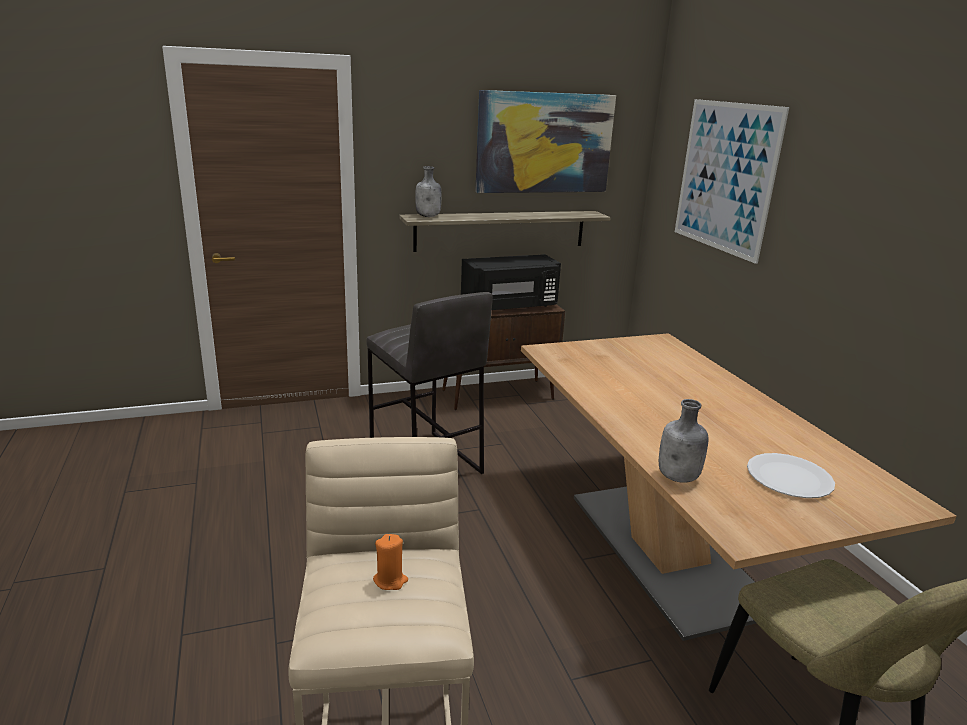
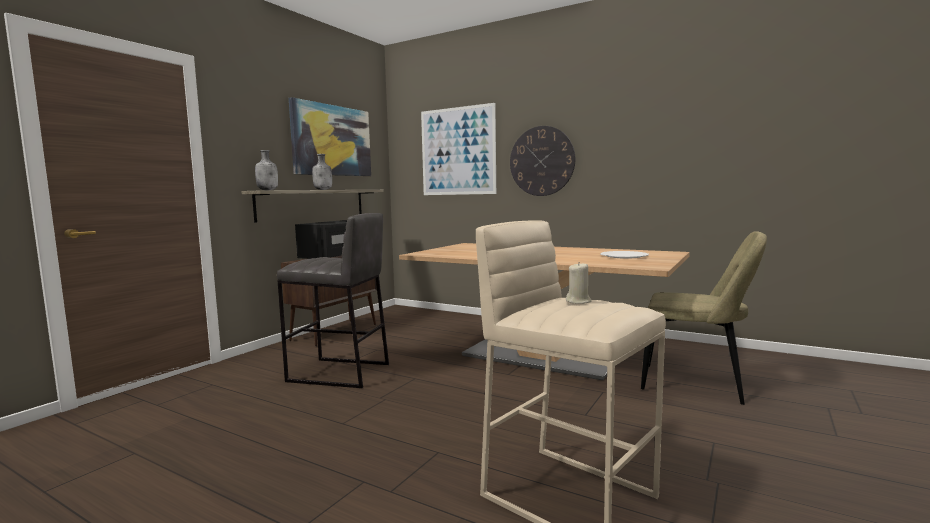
camera: 40 degrees left, 15 degrees down
orange candle [373,534,408,590] -> beige candle [566,263,592,304]
grey bottle [659,399,708,483] -> grey bottle moved to [312,154,332,190]
none -> wall clock [510,126,575,196]

